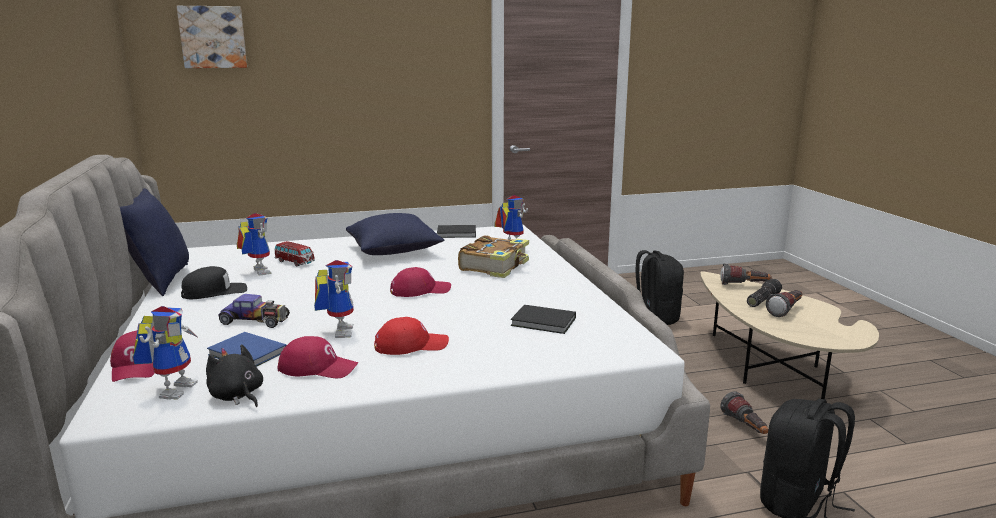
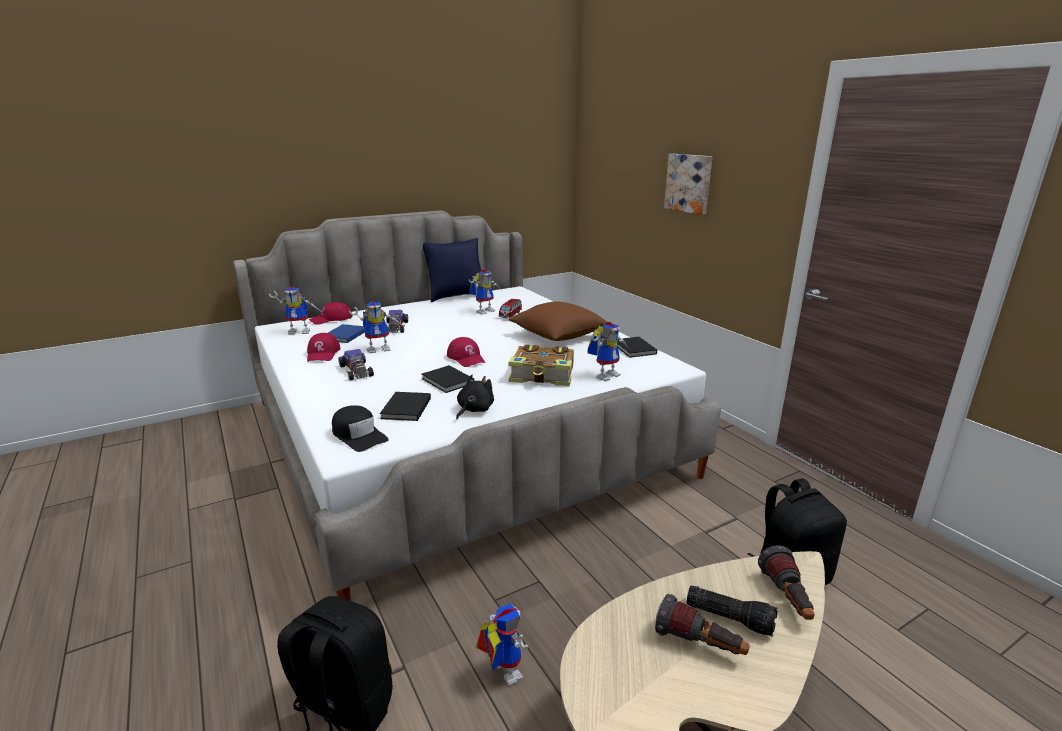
camera: 75 degrees right, 5 degrees up
picture [176,6,247,68] -> picture moved to [664,154,712,215]
black cap [181,266,247,299] -> black cap moved to [332,405,389,452]
black plush toy [206,344,263,407] -> black plush toy moved to [456,375,494,419]
blue pillow [346,213,445,255] -> brown pillow [508,301,607,341]
red cap [374,317,449,355] -> toy car [339,349,374,380]
flashlight [720,392,769,434] -> toy robot [477,603,528,686]
none -> black book [422,365,474,393]

